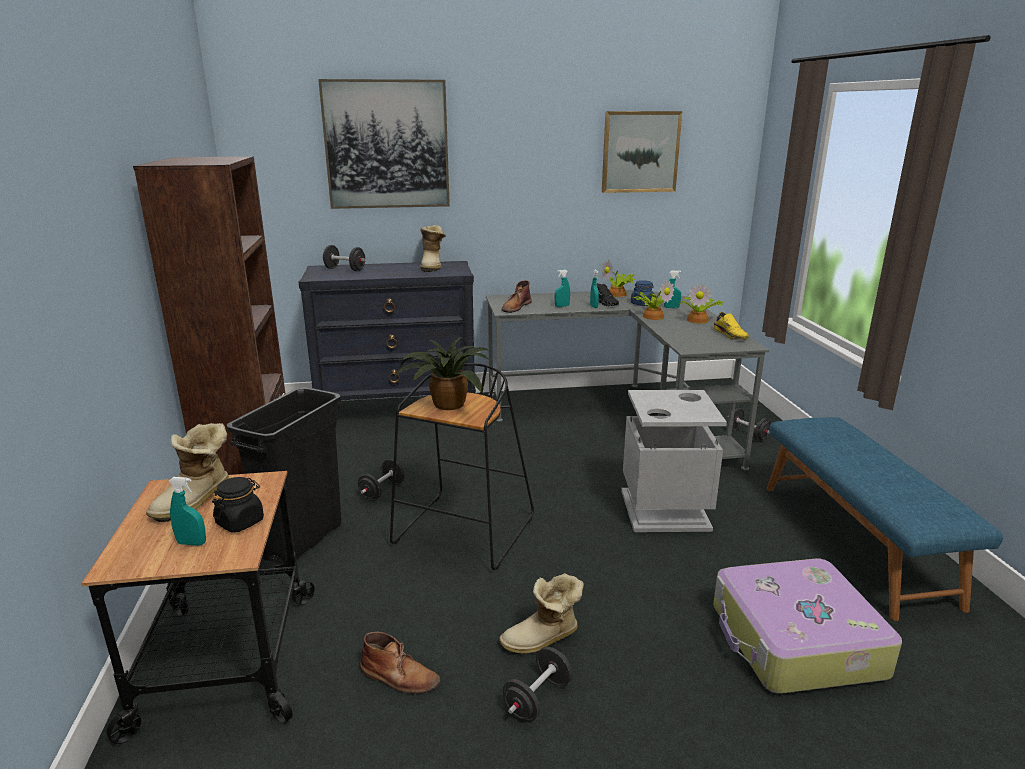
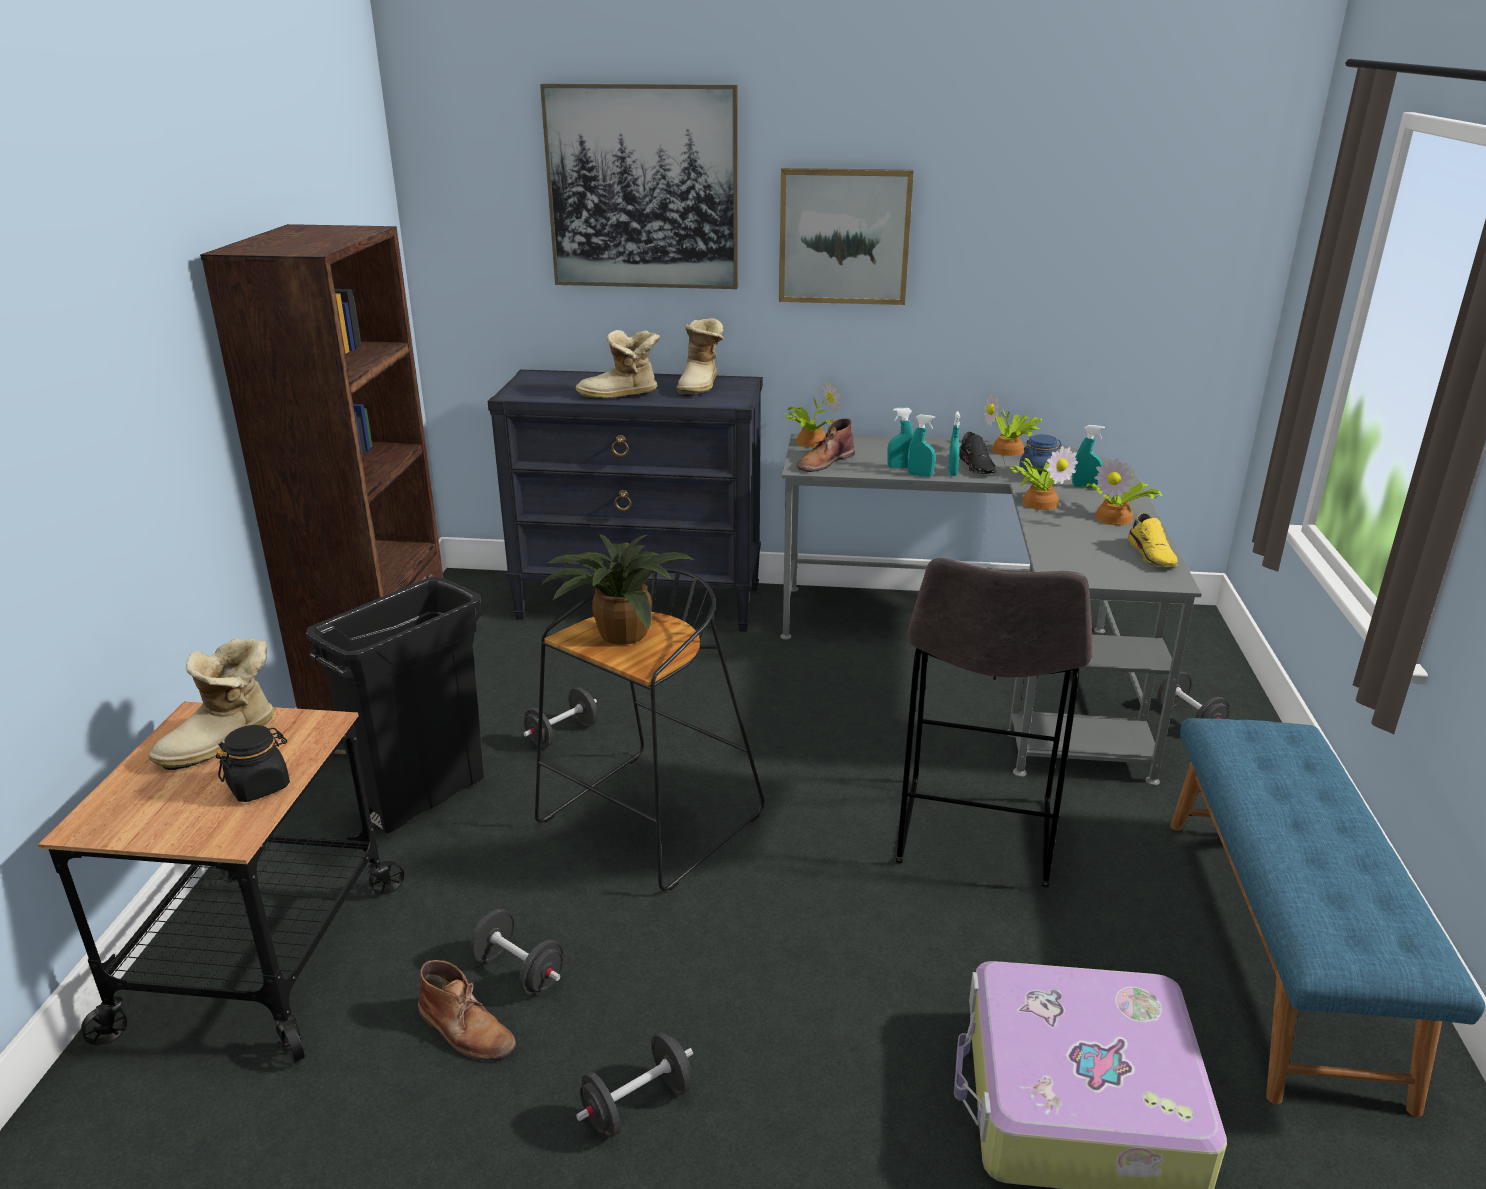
camera: 15 degrees right, 5 degrees up
turquoise spray bottle [168,477,206,546] -> turquoise spray bottle moved to [907,414,936,477]
black dumbbell [323,245,366,272] -> black dumbbell moved to [470,909,564,996]
boot [499,573,584,654] -> boot moved to [576,330,660,399]
picture [602,111,682,193] -> picture moved to [779,168,914,305]
grey trash can [621,390,727,532] -> grey stool [896,558,1092,887]
none -> potted plant [785,382,841,448]

